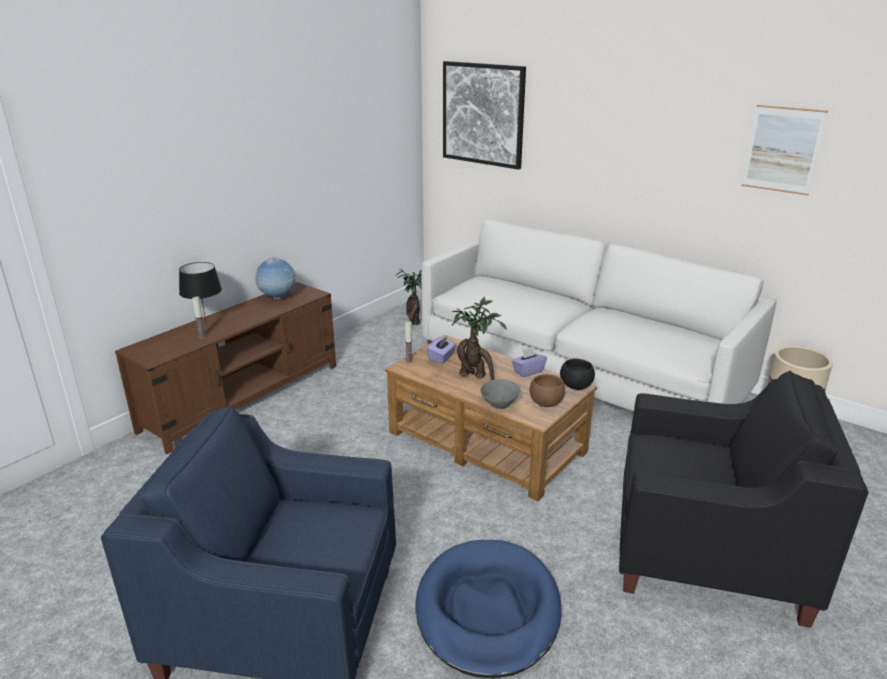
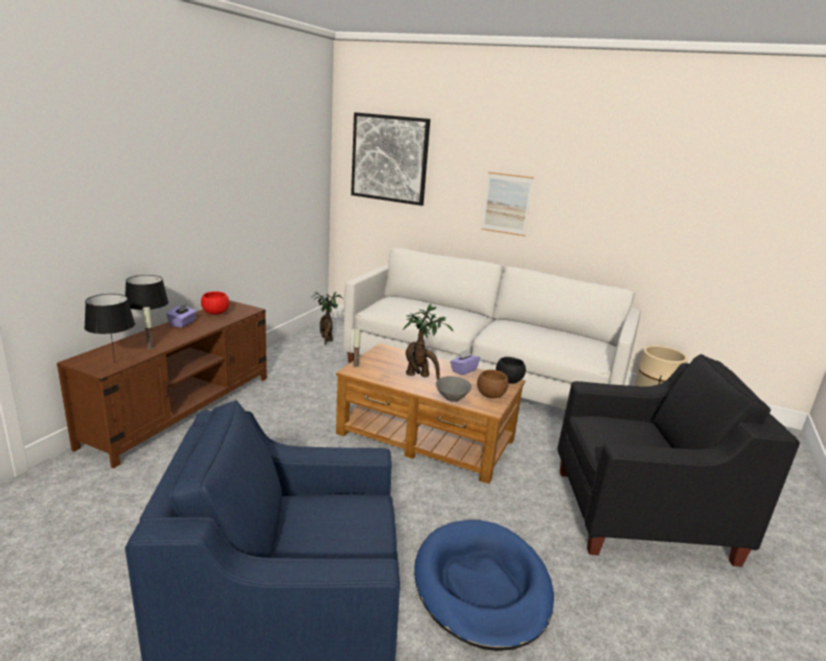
camera: 15 degrees left, 5 degrees down
globe [256,257,296,299] -> red bowl [201,292,229,315]
purple tissue box [427,336,456,364] -> purple tissue box moved to [167,303,197,328]
picture [742,105,828,196] -> picture moved to [481,172,534,236]
none -> black table lamp [84,294,135,363]

